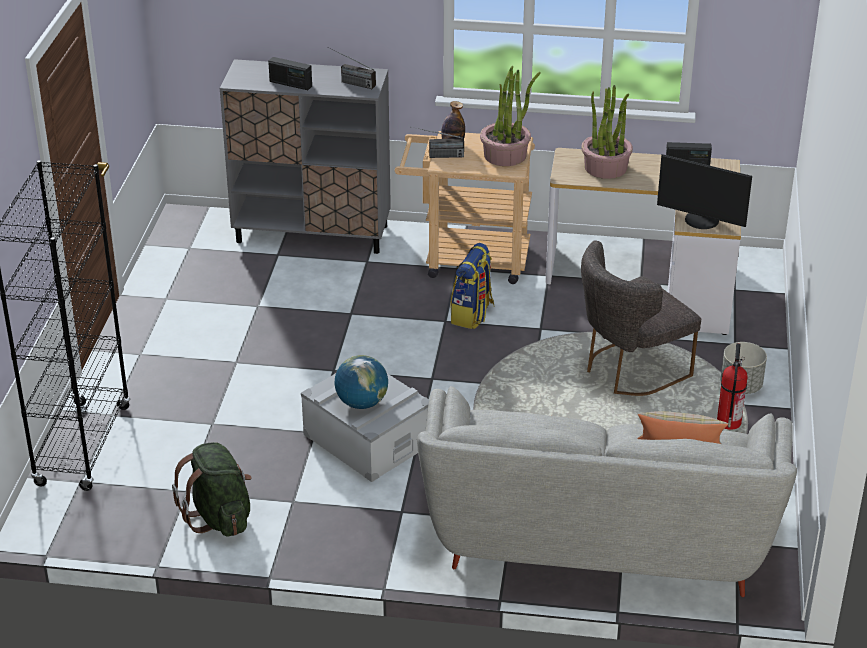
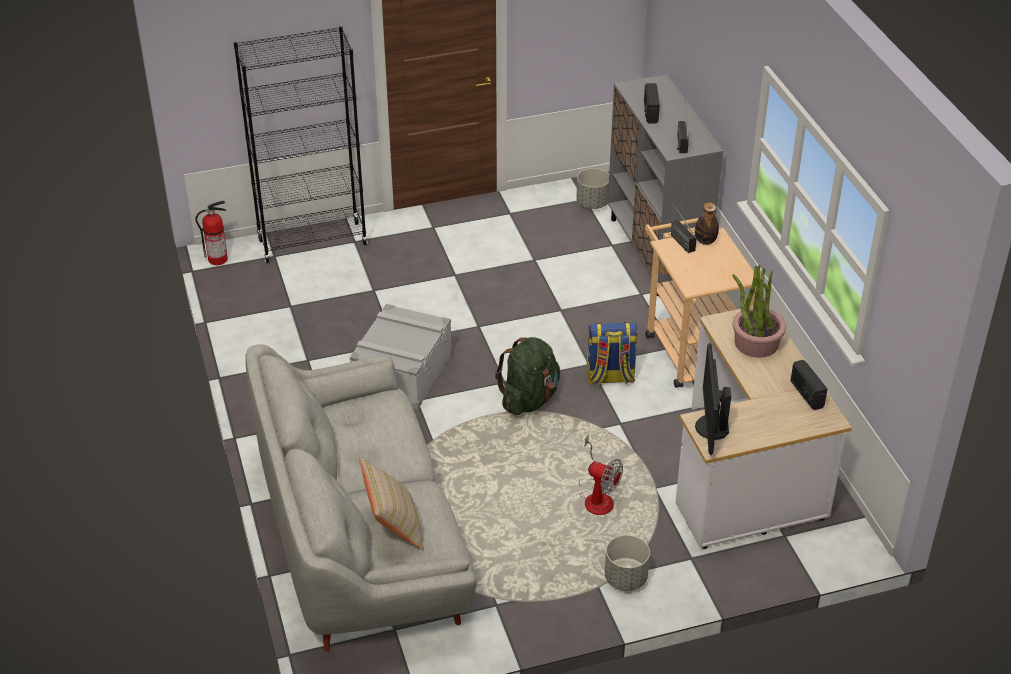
camera: 65 degrees right, 5 degrees up
green backpack [172,442,251,537] -> green backpack moved to [495,337,560,415]
globe [334,355,388,409] -> none
potted plant [480,66,541,166] -> none
grey chair [581,241,701,396] -> fan [579,435,623,515]
fire extinguisher [717,343,748,430] -> fire extinguisher moved to [196,201,228,265]
none -> grey planter [576,168,609,209]

